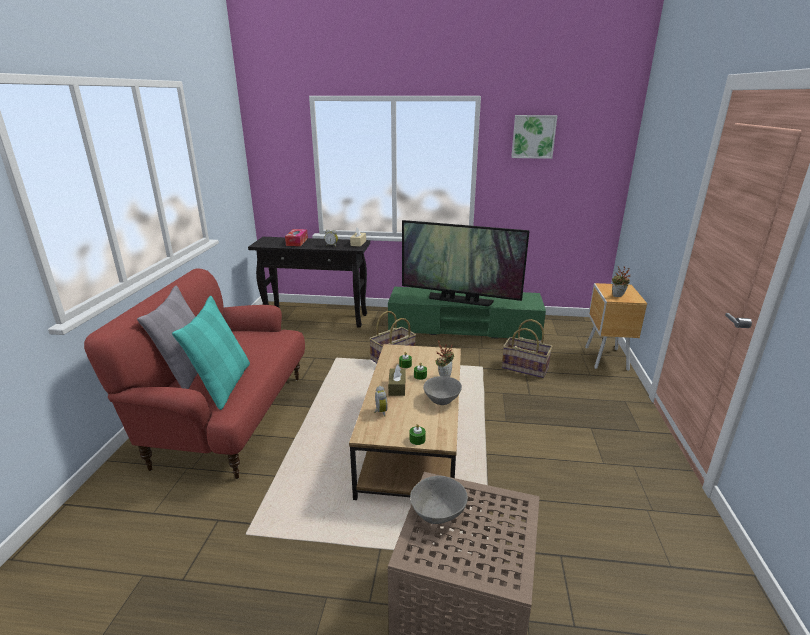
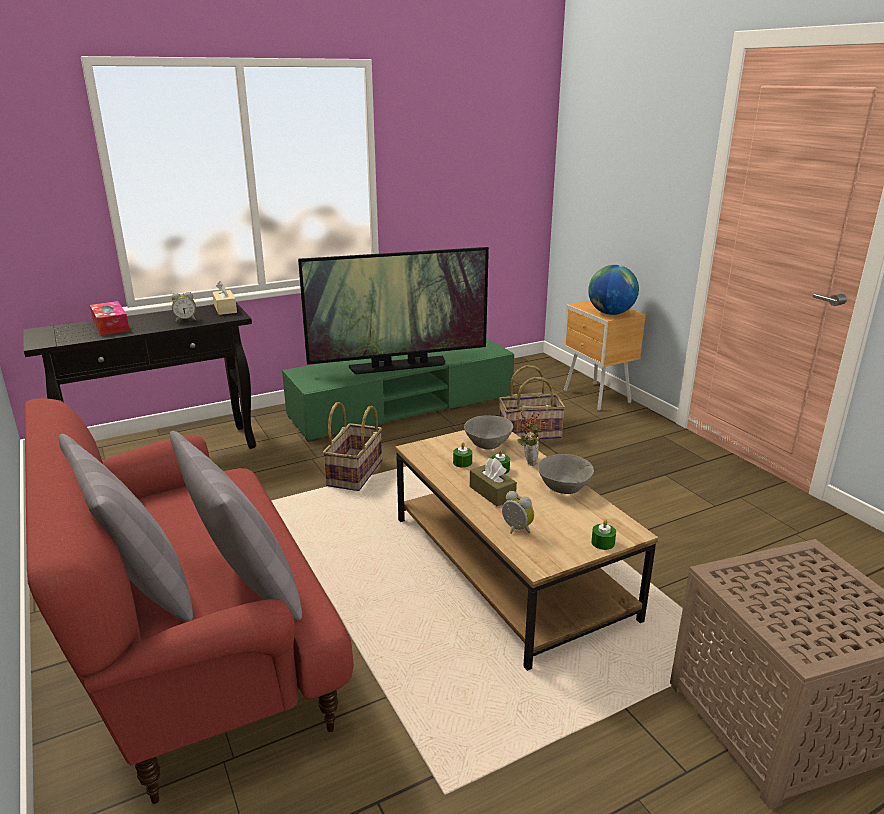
camera: 35 degrees left, 0 degrees up
turquoise pillow [172,296,250,410] -> grey pillow [170,431,302,621]
grey bowl [410,476,468,524] -> grey bowl moved to [464,416,513,449]
picture [511,115,558,159] -> none
potted plant [612,266,630,297] -> globe [588,265,639,315]

